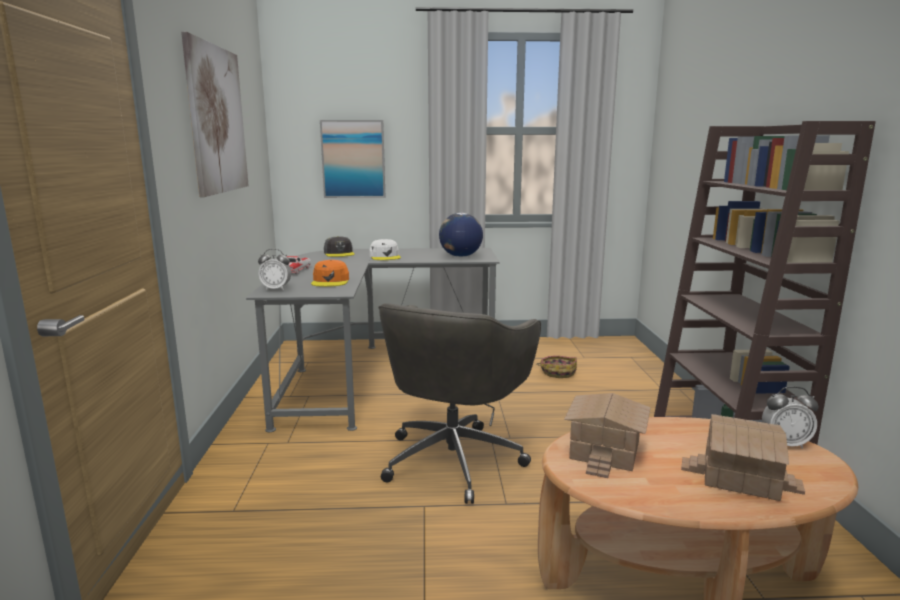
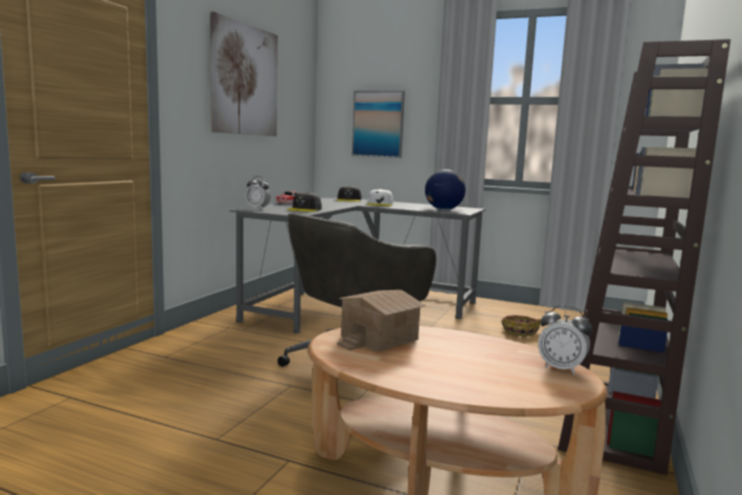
camera: 25 degrees right, 5 degrees down
orange cap [311,260,349,287] -> grey cap [287,192,322,212]
toy house [681,414,805,501] -> none

